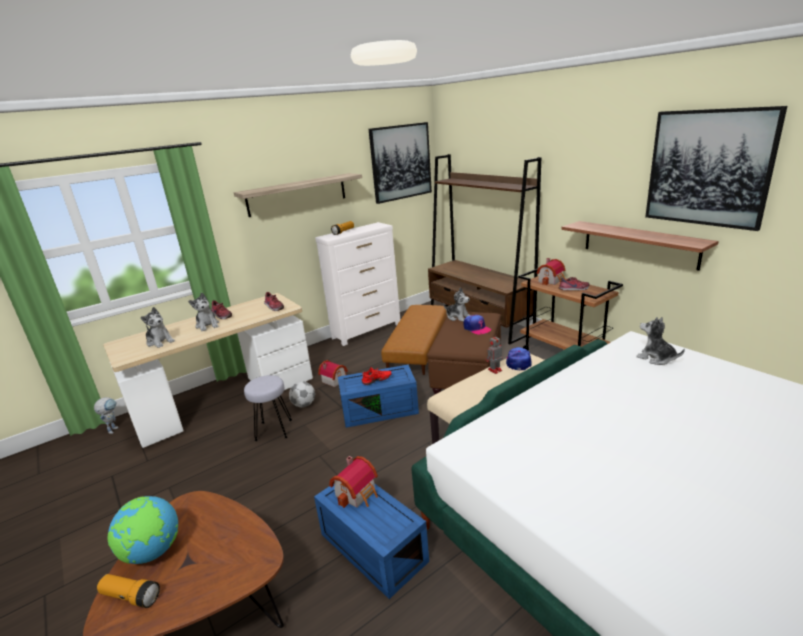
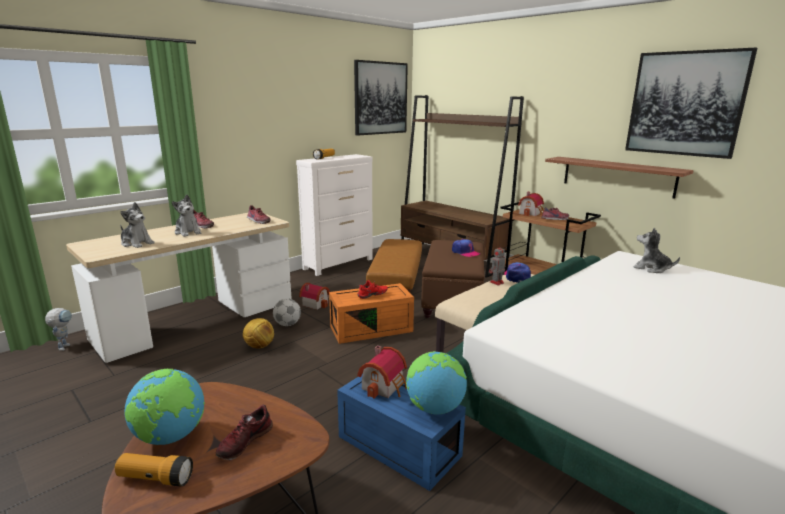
camera: 10 degrees left, 5 degrees down
shelf [234,173,362,217] -> none
grey stool [244,375,292,441] -> football [243,318,274,348]
blue storage box [338,365,419,428] -> orange storage box [329,283,414,344]
plush toy [443,288,471,322] -> none
none -> shoe [216,405,273,460]
none -> globe [406,351,467,414]

